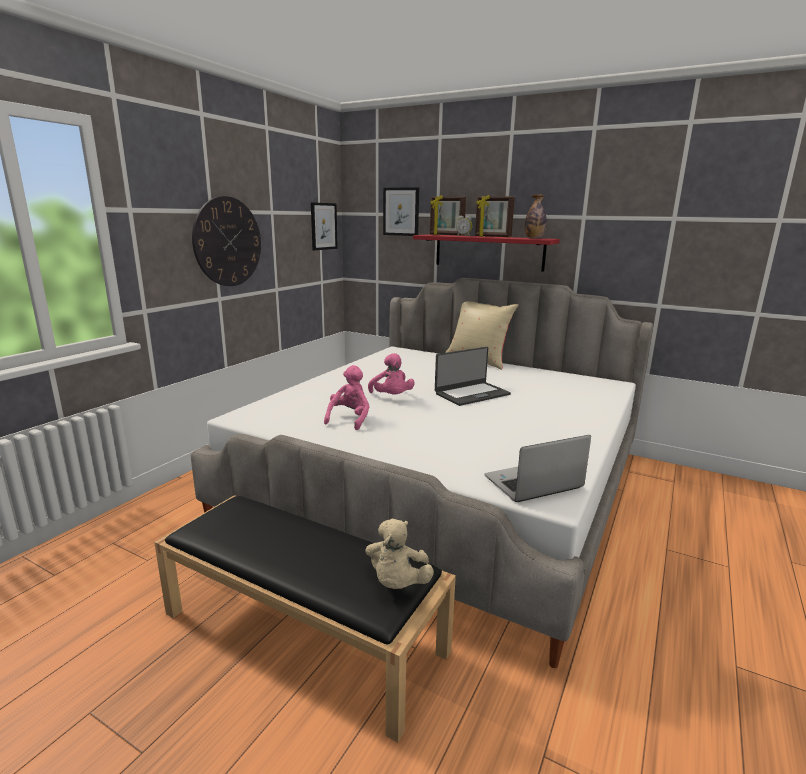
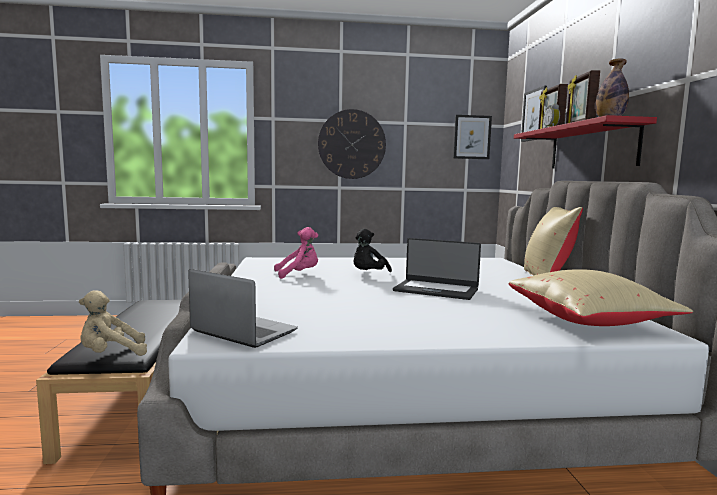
camera: 55 degrees right, 10 degrees down
pink plush toy [368,353,415,395] -> black plush toy [354,229,392,272]
none -> beige pillow [509,269,693,326]

